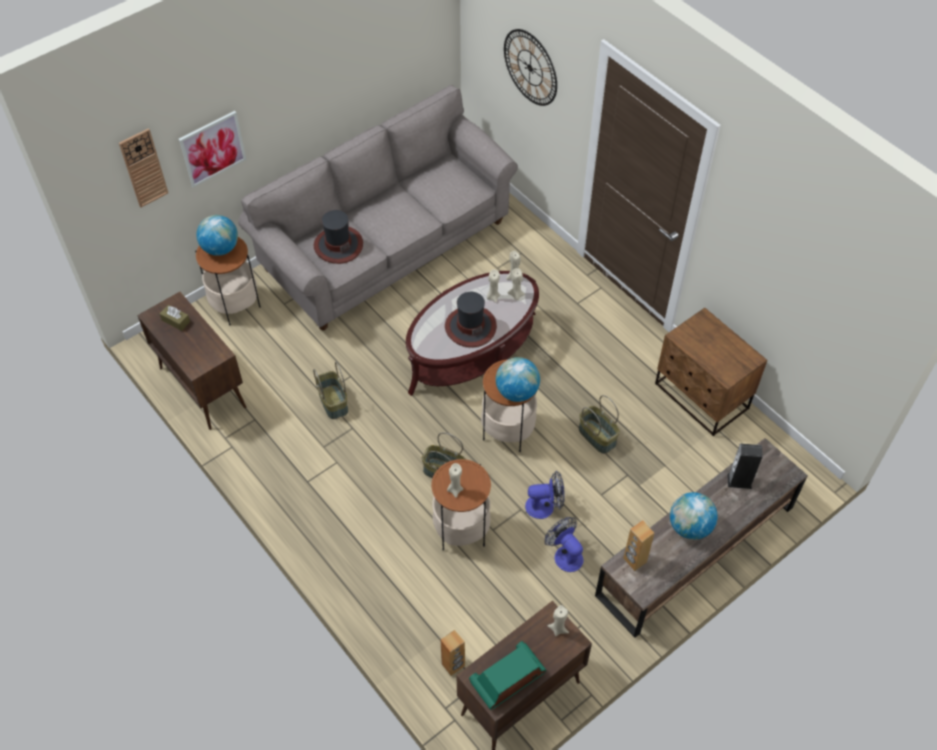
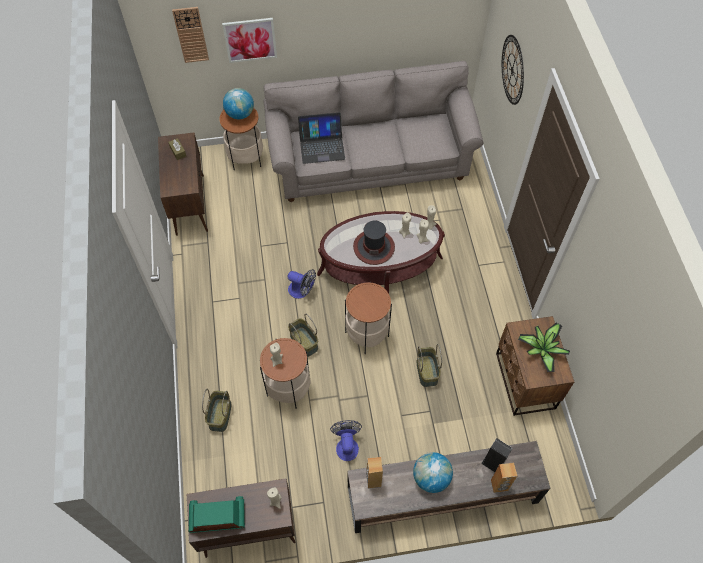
camera: 30 degrees right, 5 degrees up
basket [313,362,348,419] -> basket moved to [202,389,231,432]
hat [314,210,363,264] -> laptop [298,112,345,164]
brown speaker [441,630,465,676] -> brown speaker moved to [491,463,517,493]
globe [496,357,540,402] -> none
fan [525,471,565,519] -> fan moved to [287,269,316,299]
none -> potted plant [518,323,570,372]

